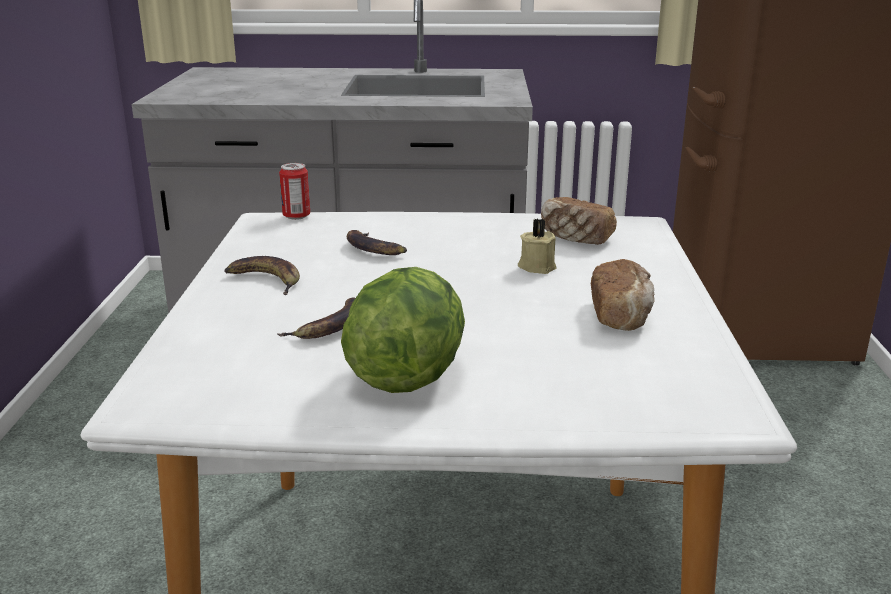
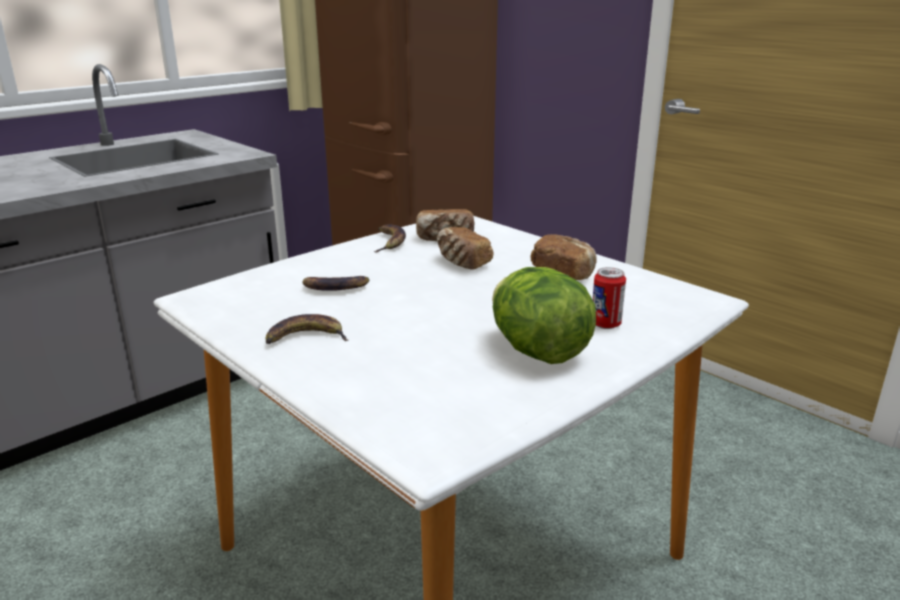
camera: 45 degrees left, 0 degrees up
banana [277,297,355,339] -> banana moved to [374,224,406,252]
can [279,163,310,220] -> can moved to [592,267,626,329]
beige candle [518,219,557,274] -> bread [437,227,494,269]

